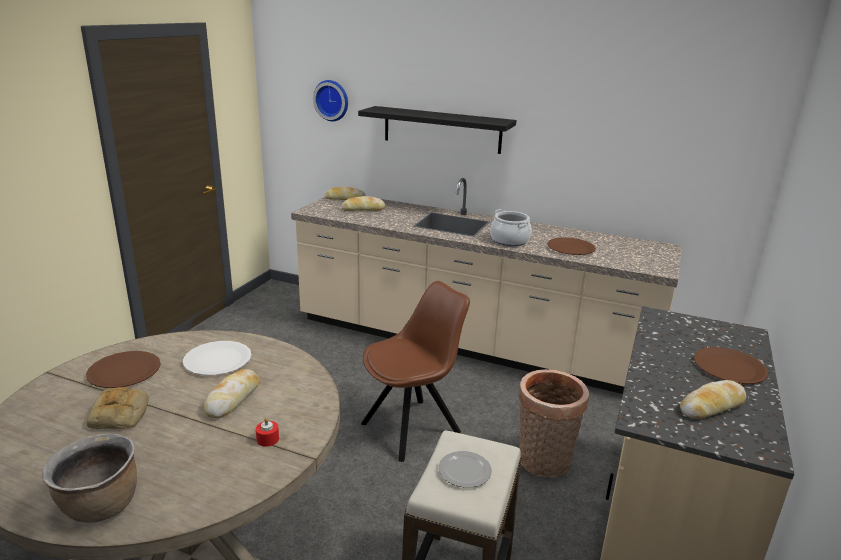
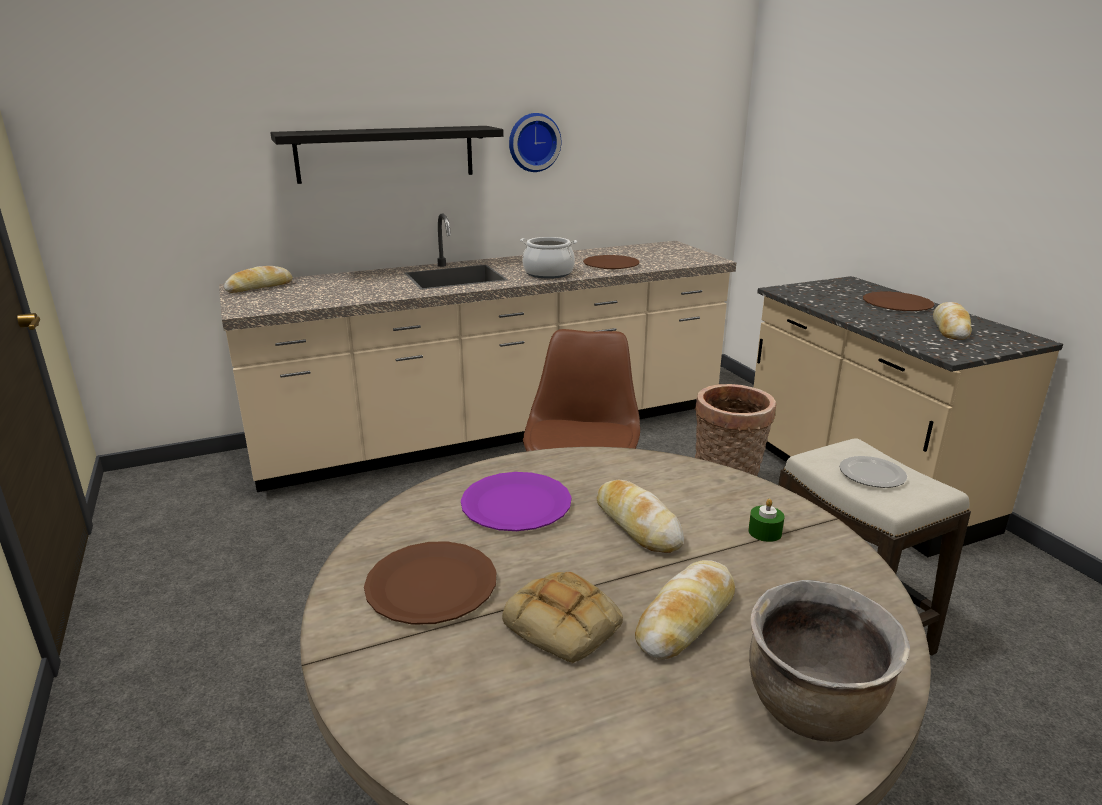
camera: 45 degrees left, 0 degrees up
white plate [183,341,252,376] -> purple plate [461,472,571,531]
red candle [256,417,279,447] -> green candle [748,499,785,542]
wall clock [313,80,348,121] -> wall clock moved to [509,113,561,172]
bread [341,196,386,211] -> bread moved to [635,560,735,660]

